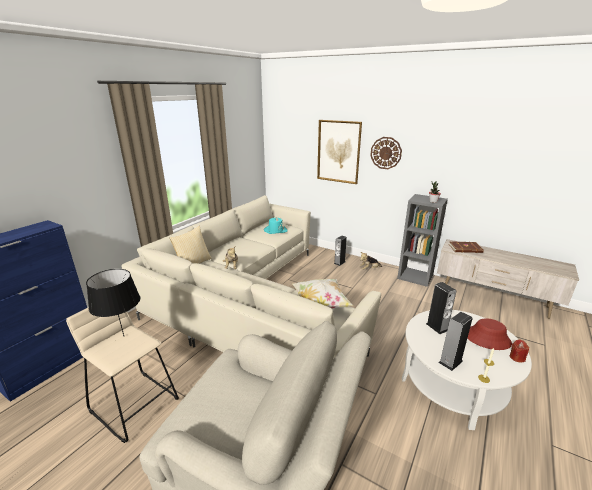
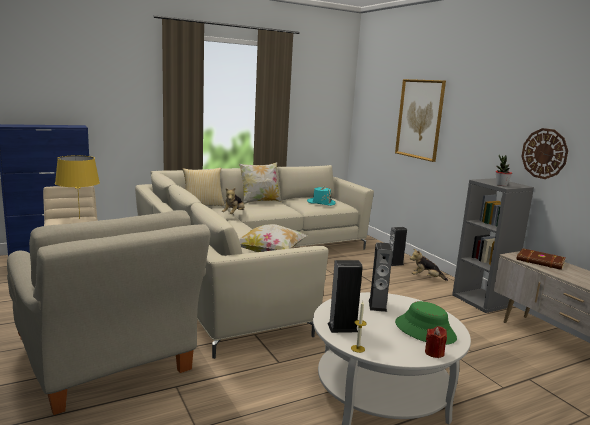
camera: 30 degrees right, 10 degrees down
black table lamp [86,269,140,336] -> yellow table lamp [55,155,100,219]
wall clock [370,137,402,169] -> wall clock moved to [521,128,568,179]
red hat [467,318,512,350] -> green hat [395,301,457,345]
none -> pillow [239,162,282,204]

